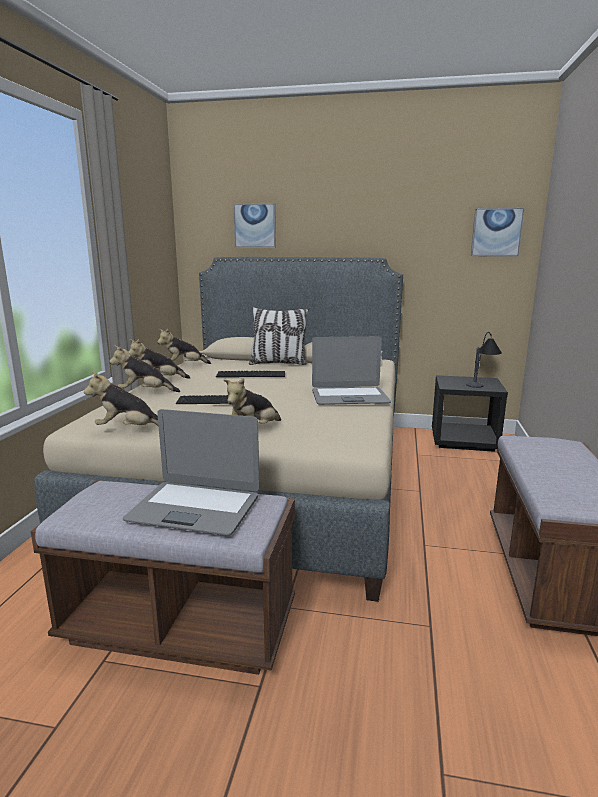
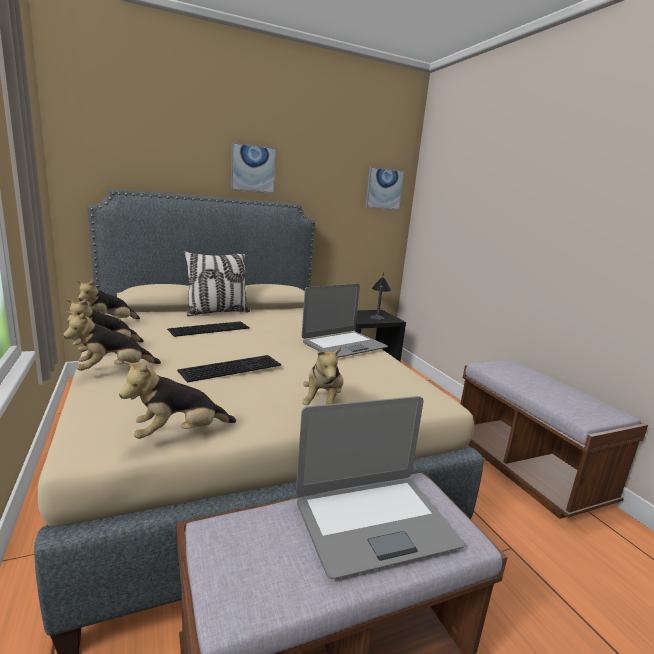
camera: 35 degrees left, 0 degrees up
picture [233,203,276,248] -> picture moved to [231,142,276,194]

